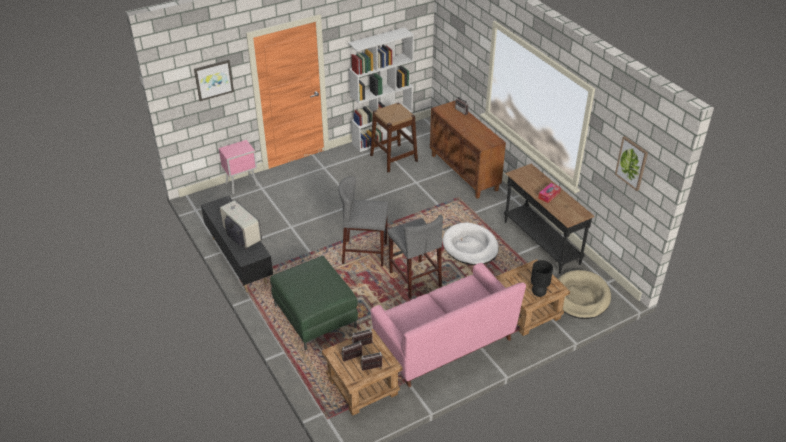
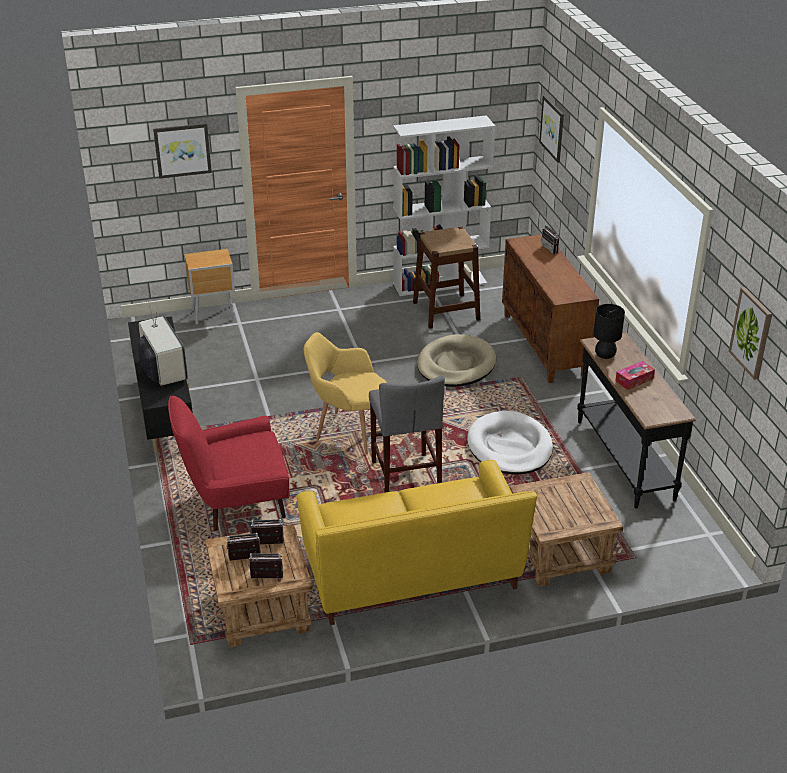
camera: 15 degrees right, 5 degrees down
pink nightstand [219,140,258,194] -> brown nightstand [184,249,236,325]
green ottoman [270,256,358,350] -> red armchair [168,396,290,531]
grey stool [338,176,389,266] -> yellow armchair [304,332,387,455]
pink sofa [371,263,526,387] -> yellow sofa [297,460,537,625]
black table lamp [531,260,553,297] -> black table lamp moved to [593,304,625,359]
beige dog bed [558,270,611,319] -> beige dog bed moved to [417,334,496,387]
none -> picture [539,95,564,163]

